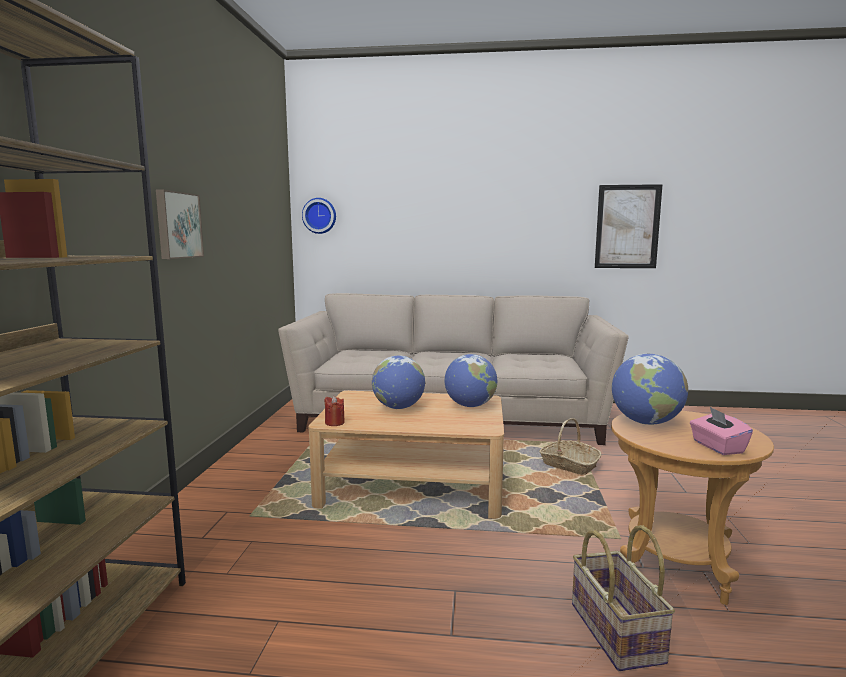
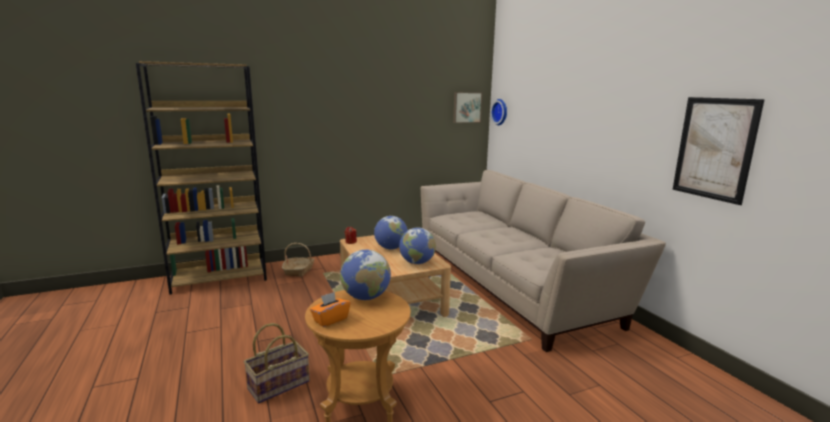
camera: 60 degrees right, 5 degrees up
picture [156,190,204,259] -> picture moved to [453,92,482,123]
basket [539,418,602,475] -> basket moved to [282,243,315,277]
pink tissue box [690,407,753,455] -> orange tissue box [310,292,350,327]

